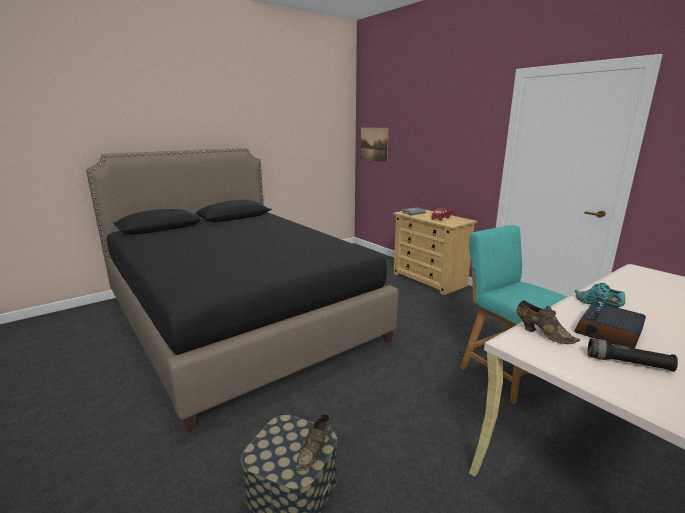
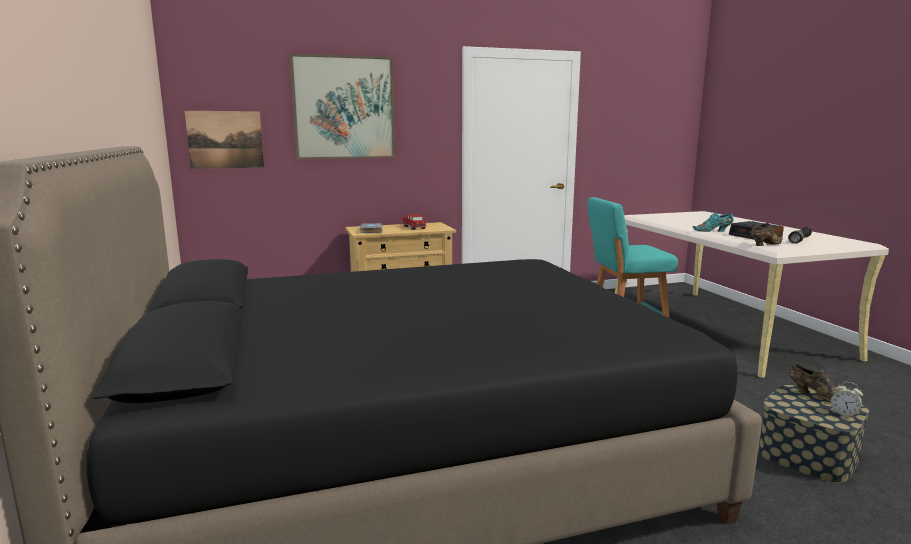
camera: 70 degrees left, 5 degrees down
none -> picture [289,53,395,159]
none -> alarm clock [831,382,863,419]

